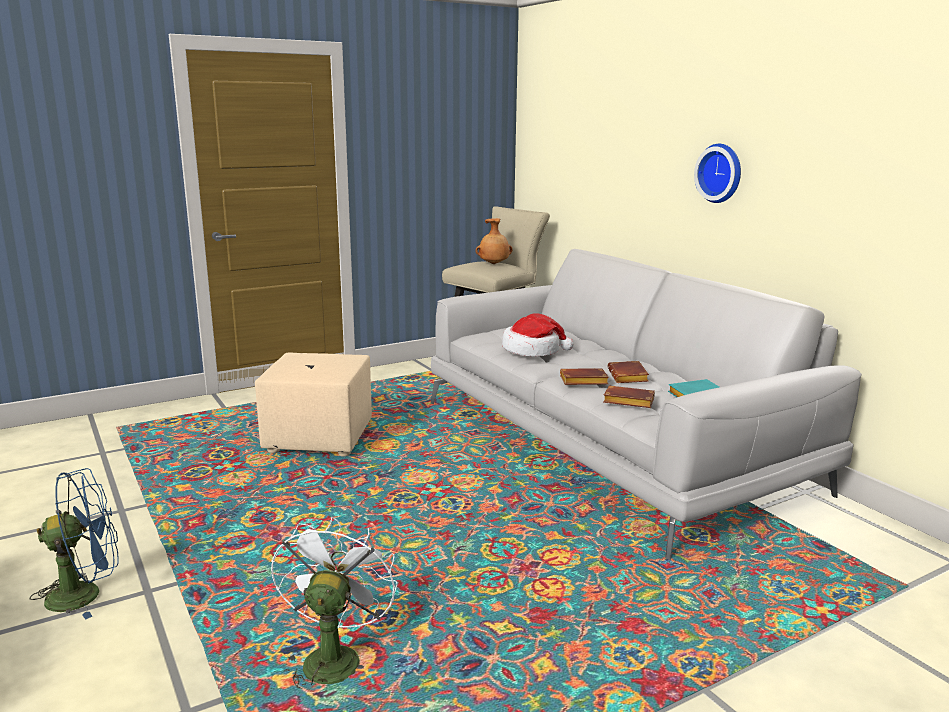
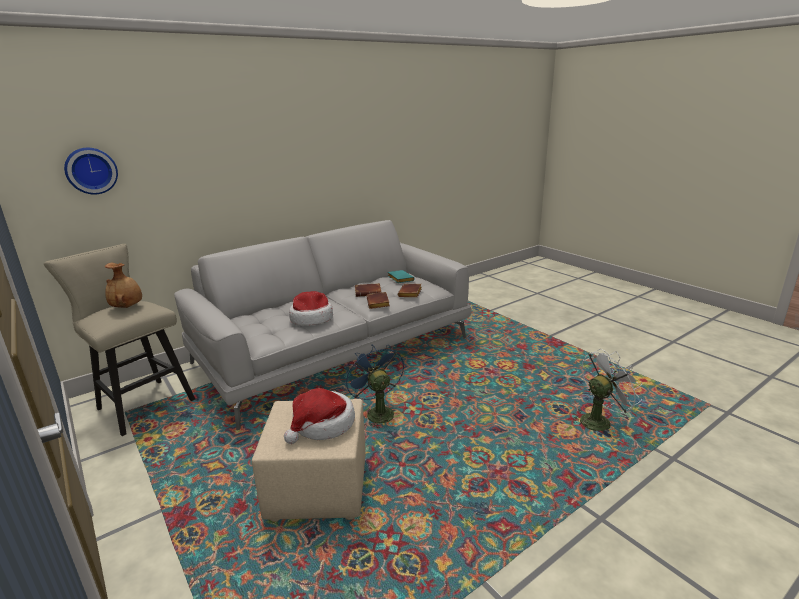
camera: 95 degrees left, 5 degrees up
blue fan [30,468,119,620] -> blue fan moved to [344,344,404,428]
white fan [271,517,397,688] -> white fan turned 150 degrees clockwise [573,349,642,432]
wall clock [694,144,741,203] -> wall clock moved to [64,148,118,194]
none -> hat [284,388,355,444]

